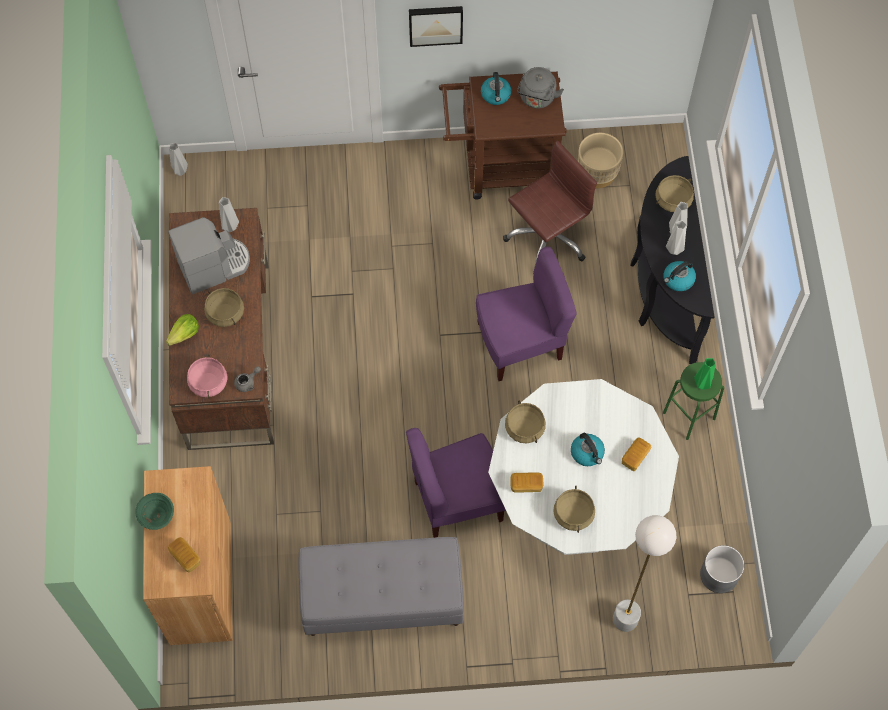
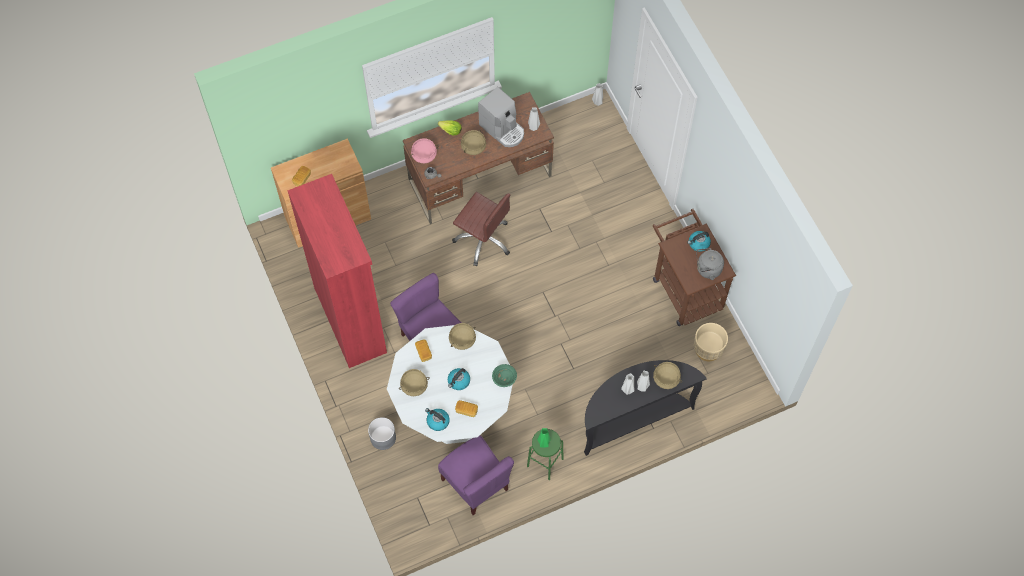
camera: 70 degrees right, 0 degrees up
green bowl [135,493,174,530] -> green bowl moved to [492,364,517,387]
grey bench [299,537,464,636] -> red bookcase [288,174,387,368]
picture [409,6,463,47] -> none
purple chair [476,247,577,381] -> purple chair moved to [438,435,514,515]
brown office chair [503,140,597,274] -> brown office chair moved to [452,192,510,266]
white floor lamp [613,515,676,632] -> none
kettle [664,261,696,291] -> kettle moved to [425,408,450,431]
grey planter [700,545,745,593] -> grey planter moved to [368,417,396,450]

